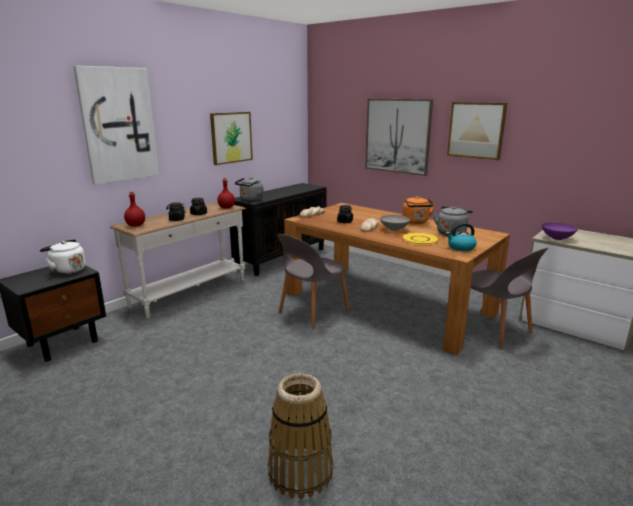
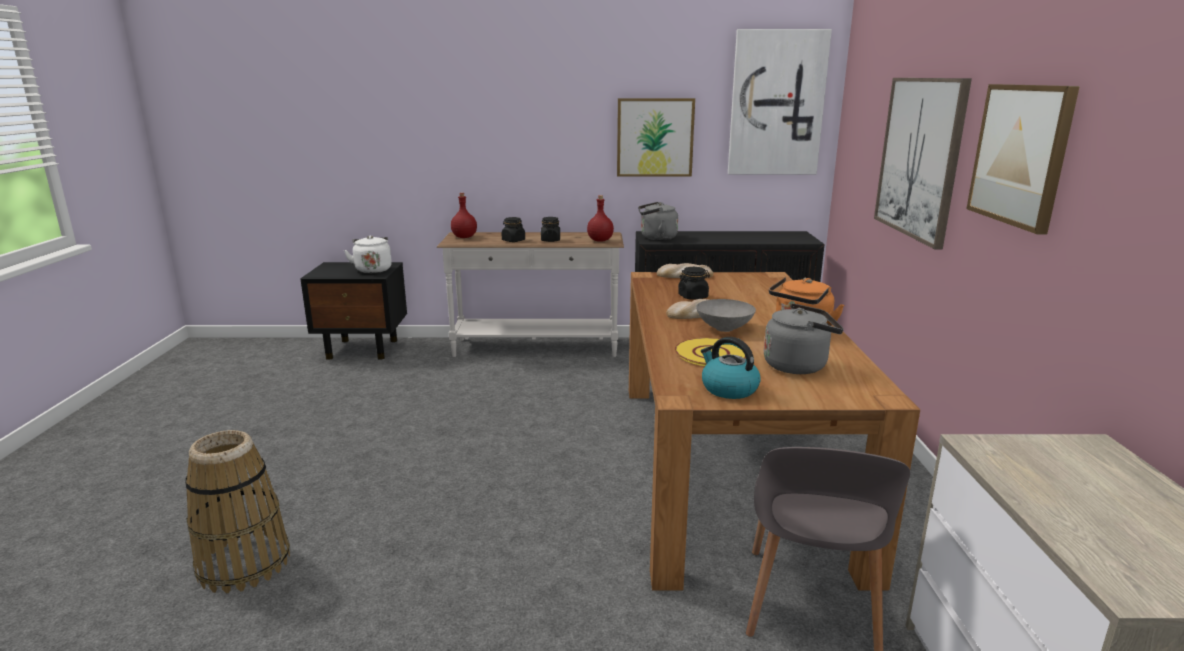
camera: 50 degrees right, 0 degrees up
picture [73,65,159,185] -> picture moved to [728,29,832,174]
grey chair [277,234,349,328] -> none
purple bowl [542,223,578,240] -> none

